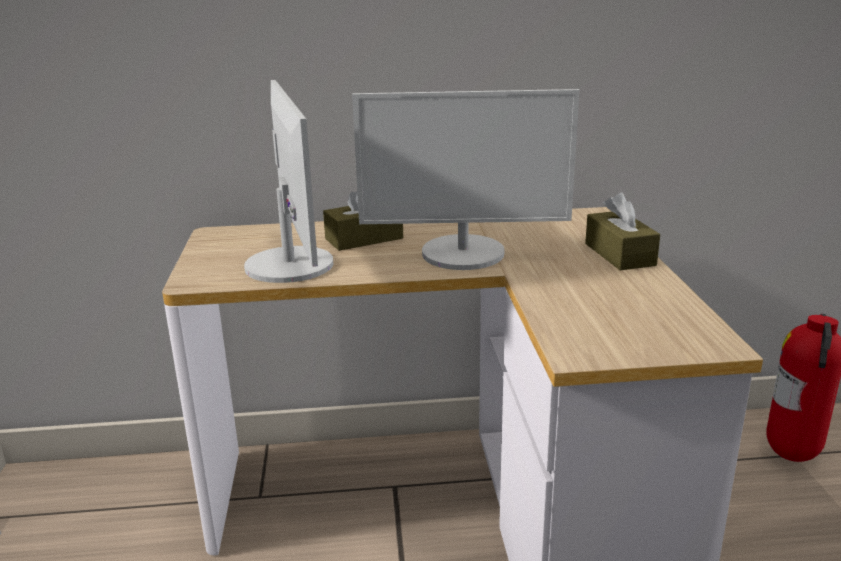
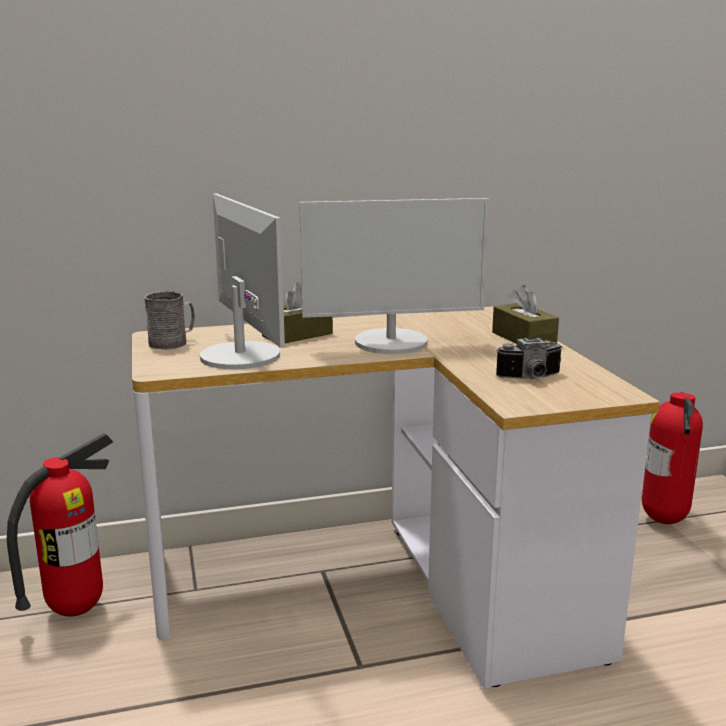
camera: 10 degrees left, 5 degrees down
none -> fire extinguisher [7,433,113,617]
none -> grey mug [144,291,195,349]
none -> camera [496,337,562,379]

